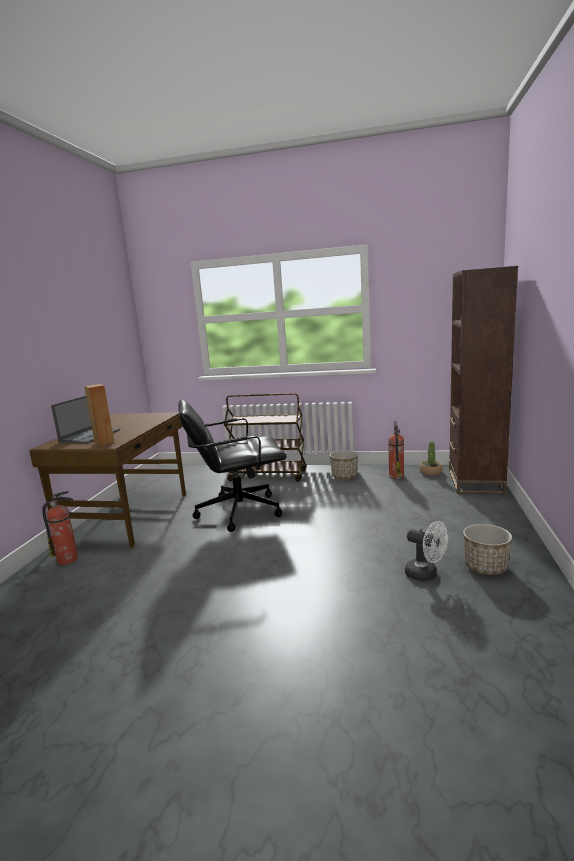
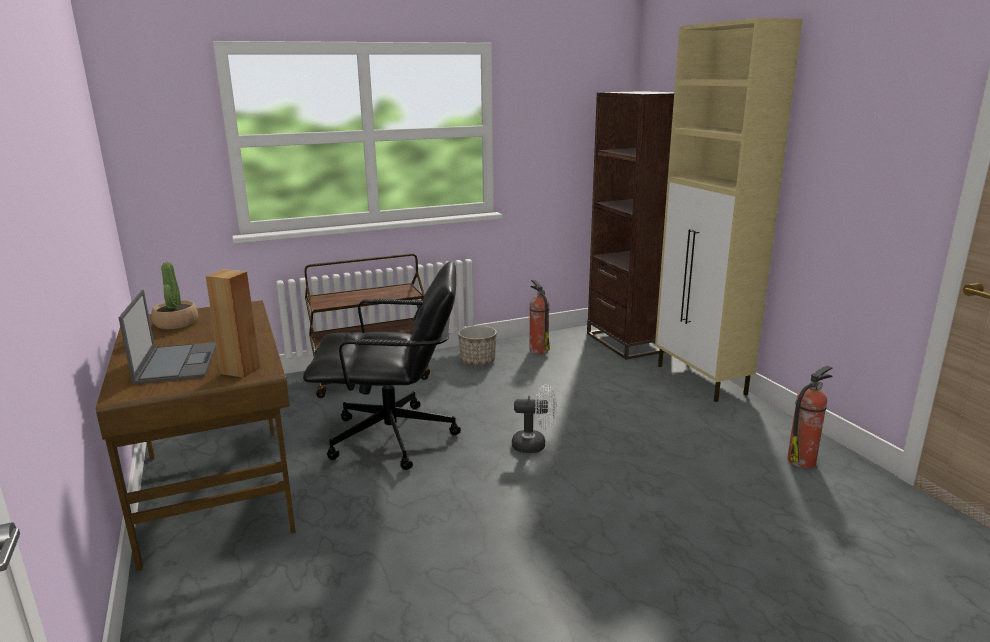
camera: 35 degrees left, 5 degrees up
fire extinguisher [42,491,78,565] -> fire extinguisher moved to [787,365,833,468]
black office chair [178,400,287,532] -> black office chair turned 135 degrees counterclockwise [303,261,461,470]
white fan [405,521,448,581] -> white fan moved to [512,384,557,453]
potted plant [420,441,443,476] -> potted plant moved to [151,262,198,329]
planter [463,524,512,575] -> none
none -> beige cabinet [655,18,803,402]

